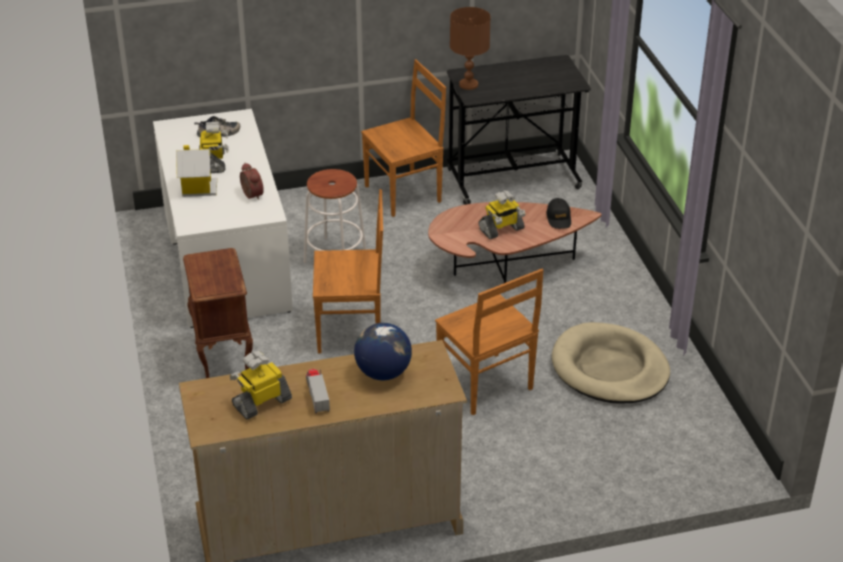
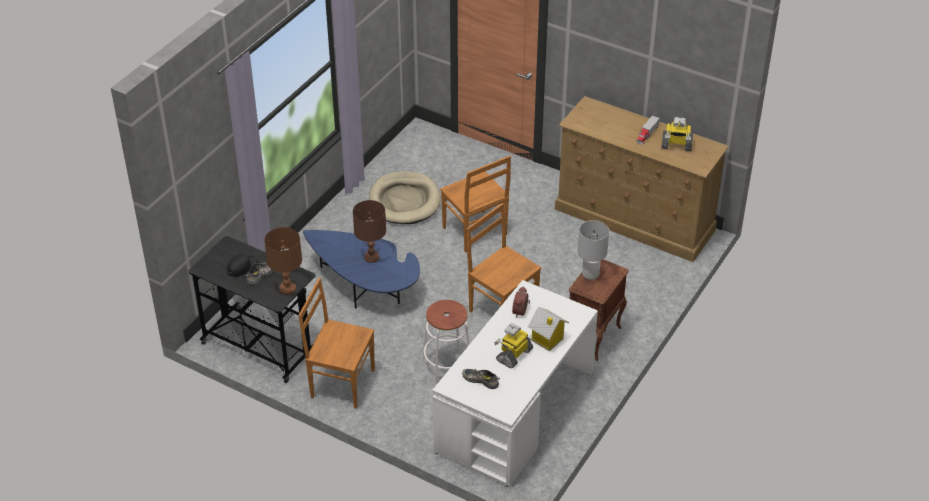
camera: 135 degrees left, 5 degrees up
globe [354,323,412,380] -> none
brown coffee table [428,202,602,283] -> blue coffee table [303,230,420,308]
brown chair [435,269,543,415] -> brown chair turned 135 degrees clockwise [440,156,511,252]
toy robot [478,190,526,239] -> brown table lamp [353,200,386,263]
black cap [547,198,571,229] -> black cap moved to [227,254,257,277]
none -> shoe [245,261,273,285]
none -> grey table lamp [578,220,609,280]

